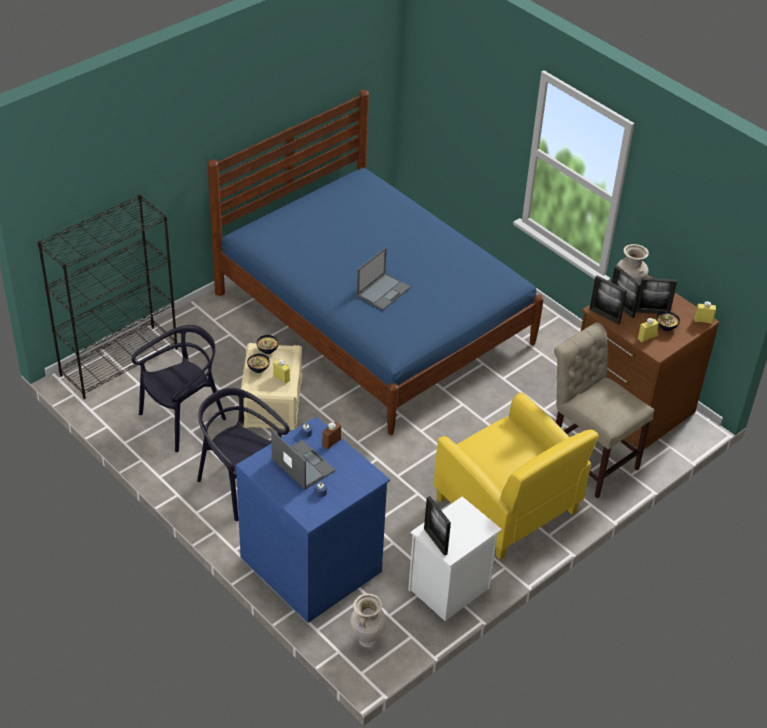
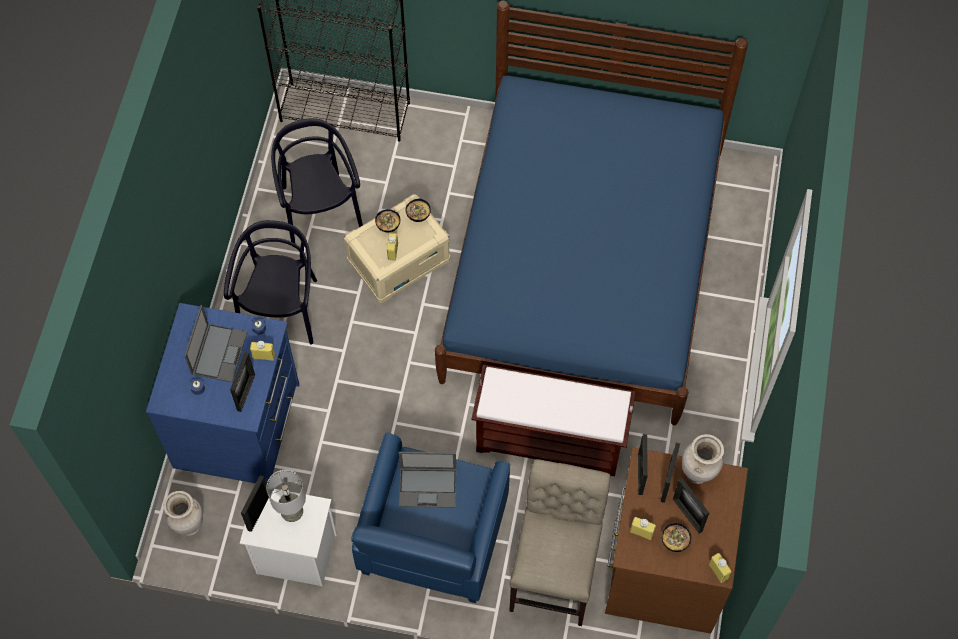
camera: 55 degrees right, 20 degrees up
black chair [131,325,226,452] -> black chair turned 120 degrees counterclockwise [271,118,363,247]
brown bottle [322,422,341,450] -> yellow bottle [250,341,275,361]
laptop [357,247,410,310] -> laptop moved to [399,452,456,508]
yellow armchair [434,392,599,560] -> blue armchair [351,432,510,603]
none -> picture frame [230,352,255,412]
none -> grey table lamp [266,470,306,522]
none -> brown bench [472,365,635,476]

